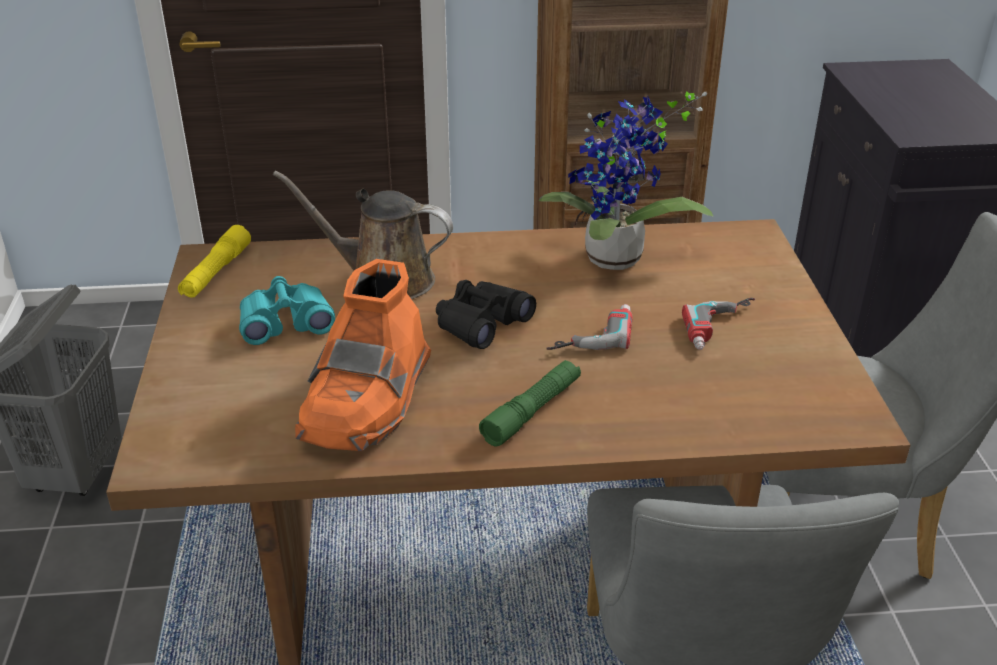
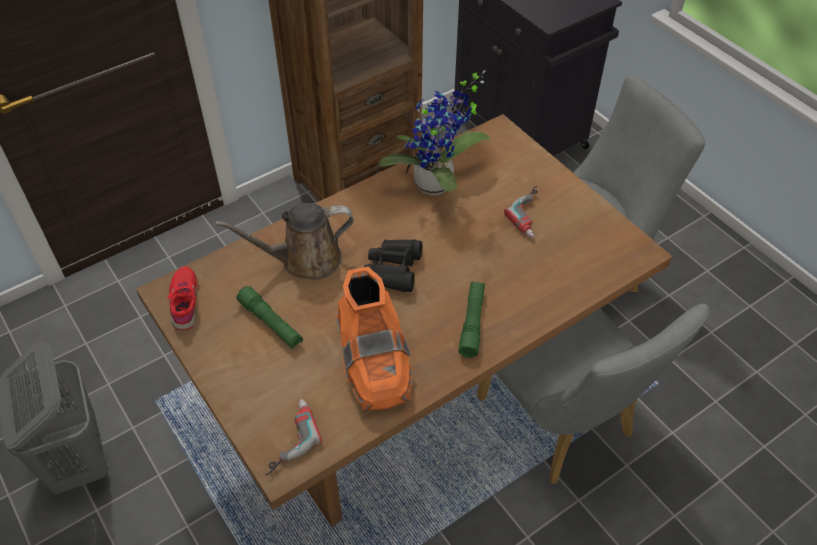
camera: 30 degrees left, 15 degrees up
yellow flashlight [178,225,251,298] -> red shoe [167,266,199,330]
turquoise binoculars [239,276,335,345] -> green flashlight [236,286,303,349]
power drill [546,304,633,350] -> power drill moved to [265,399,322,476]

